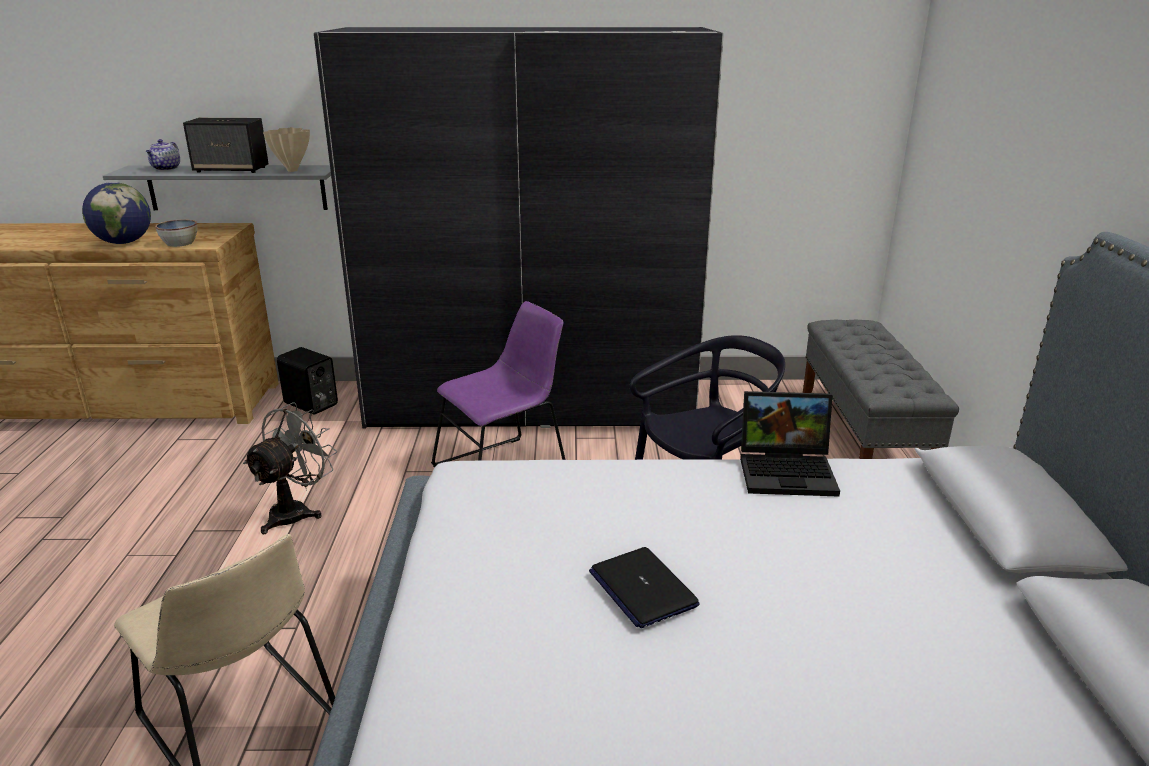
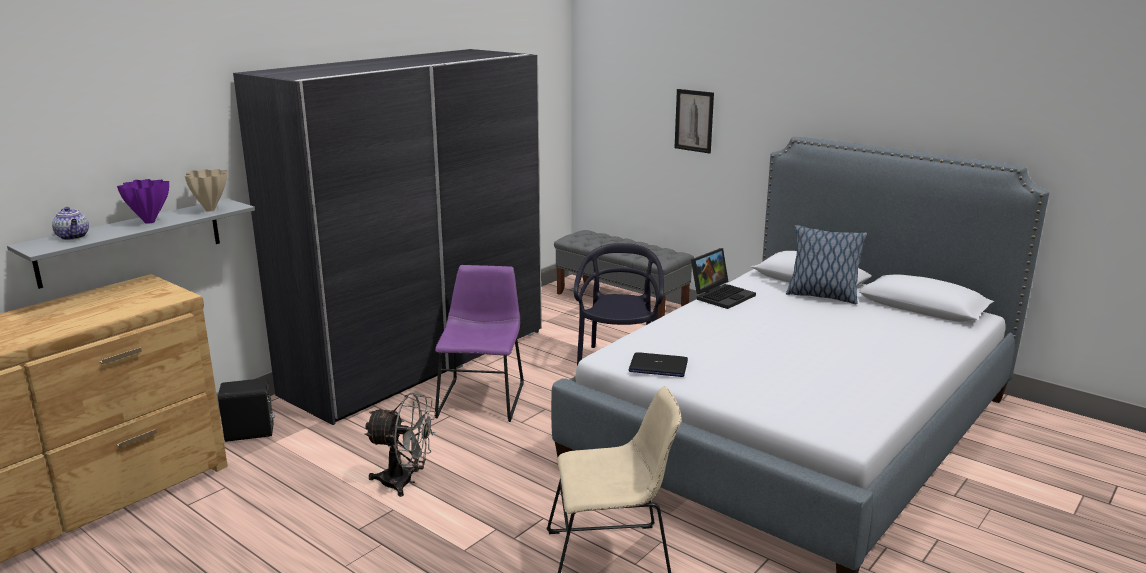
camera: 50 degrees left, 5 degrees down
globe [82,182,151,244] -> none
bowl [155,219,197,247] -> none
speaker [183,118,269,173] -> purple vase [117,179,169,224]
grey fan [243,402,337,534] -> grey fan turned 120 degrees clockwise [364,392,436,497]
laptop [589,547,699,628] -> laptop moved to [629,352,688,377]
none -> picture [675,89,714,154]
none -> pillow [786,225,867,304]

